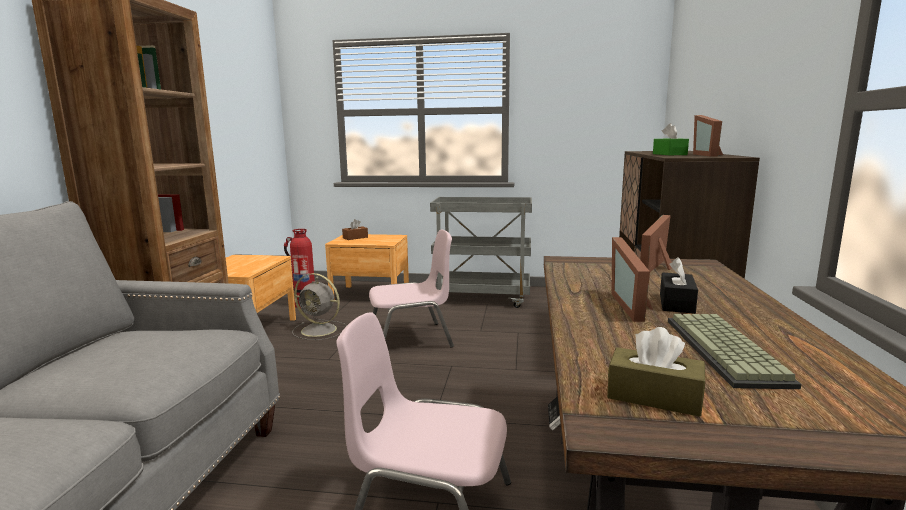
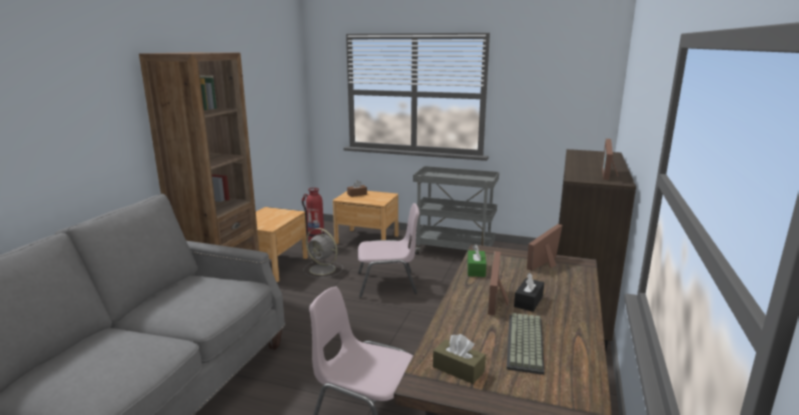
camera: 10 degrees right, 5 degrees up
green tissue box [653,123,689,155] -> green tissue box moved to [467,244,486,277]

